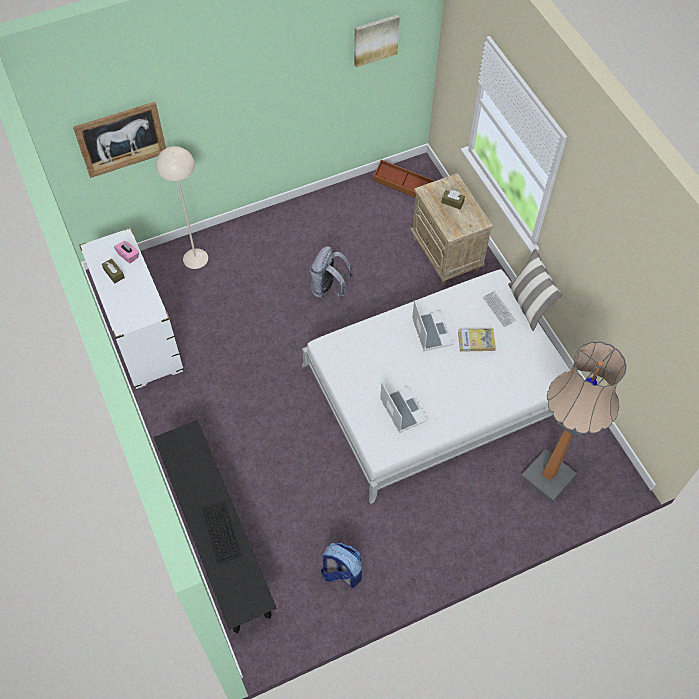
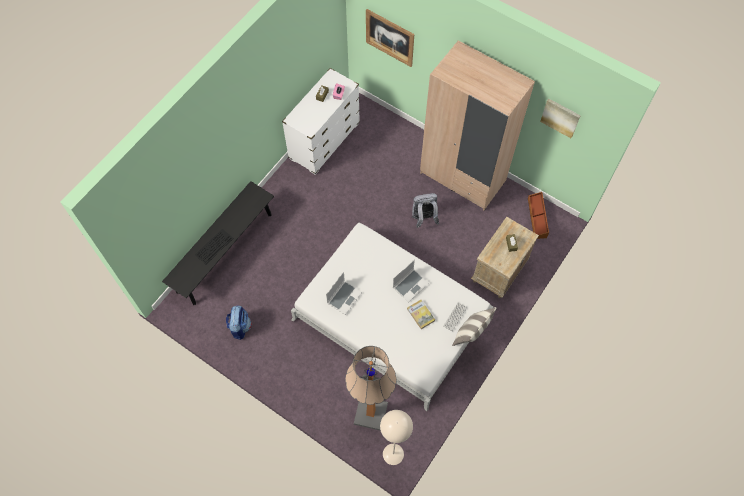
camera: 60 degrees right, 5 degrees up
beige floor lamp [156,146,208,269] -> beige floor lamp moved to [380,410,413,465]
none -> beige wardrobe [420,40,535,211]

